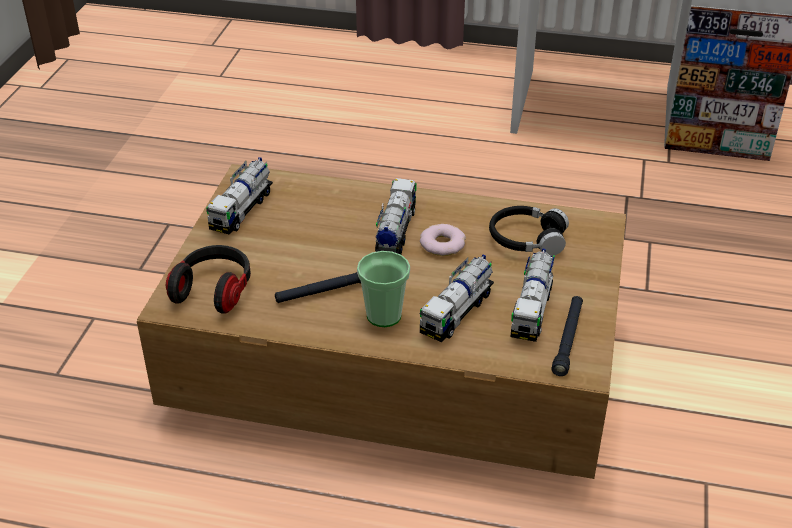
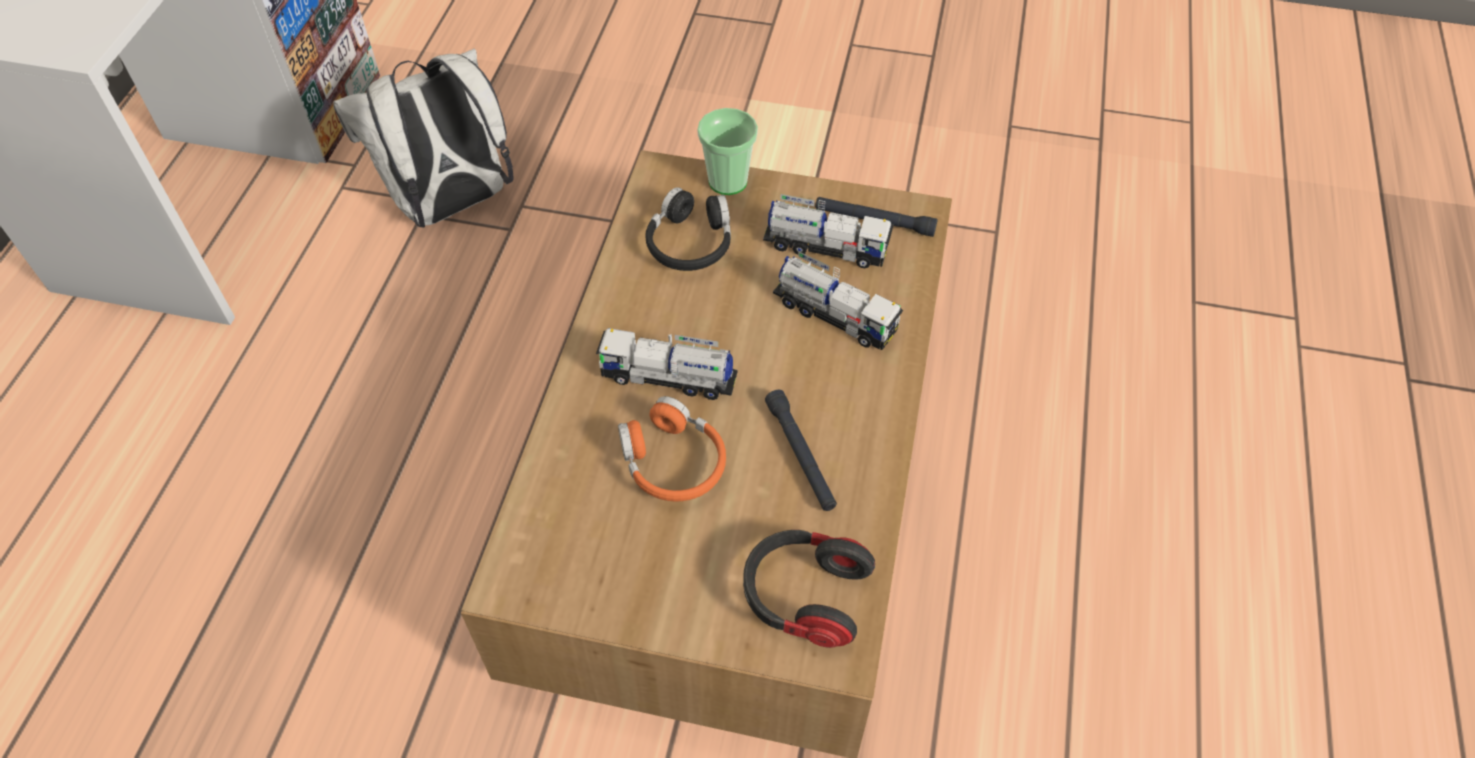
camera: 90 degrees left, 15 degrees up
toy truck [206,157,273,235] -> none
cup [357,251,410,327] -> cup moved to [697,108,758,195]
donut [420,224,466,256] -> none
none -> white backpack [333,49,514,228]
none -> orange headphones [618,396,726,501]

